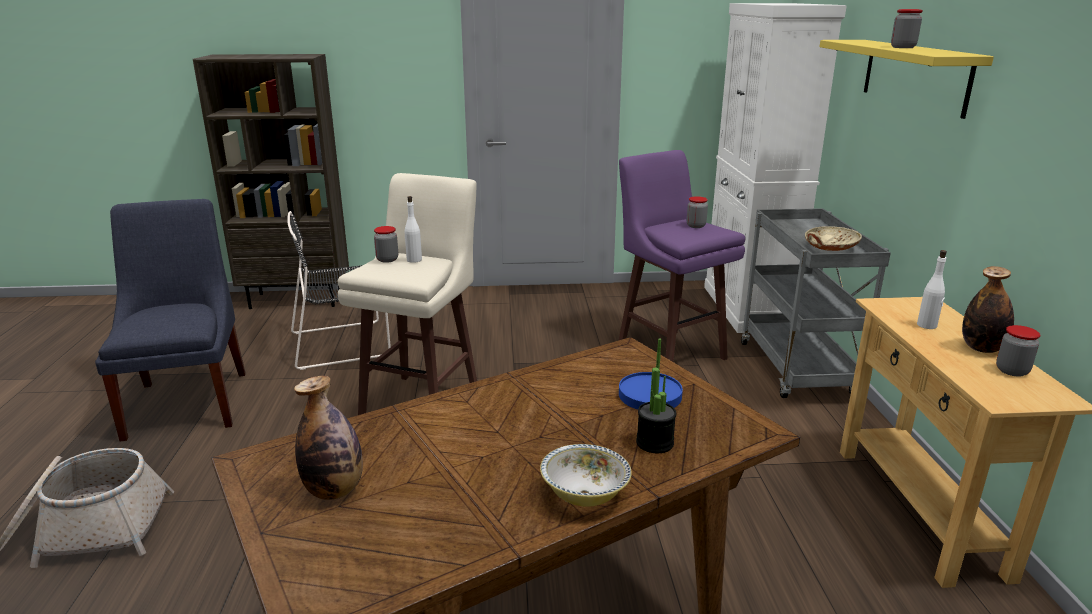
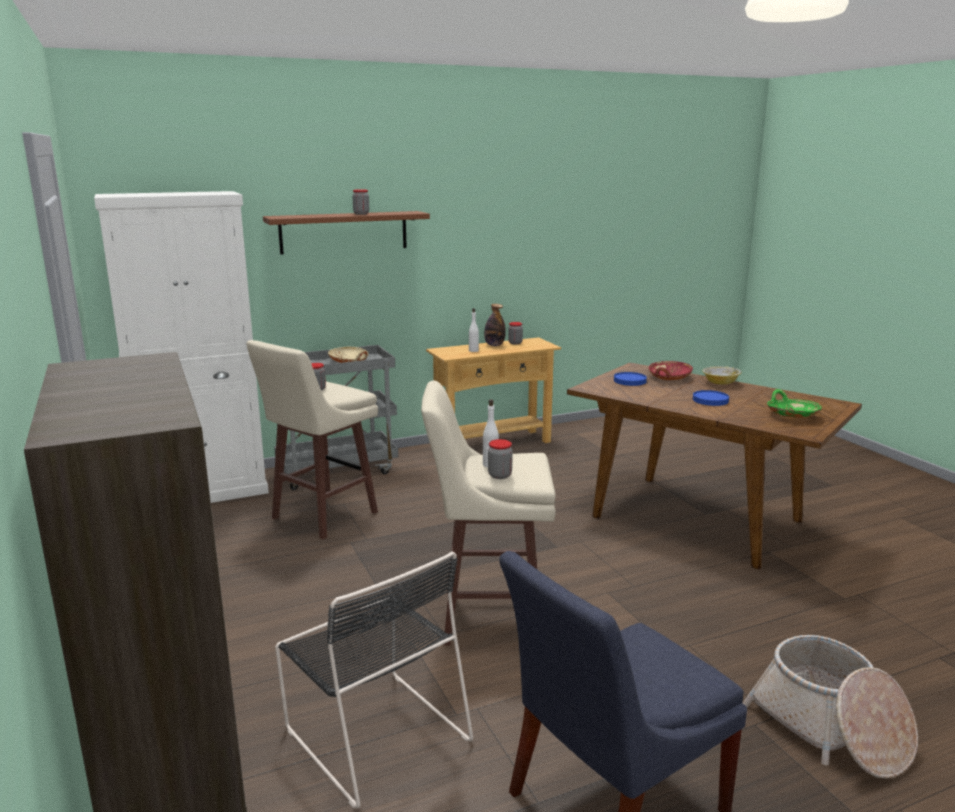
camera: 110 degrees left, 5 degrees down
bottle [294,376,363,500] -> green bowl [767,389,822,418]
purple stool [618,150,745,362] -> beige stool [246,340,378,540]
potted plant [636,339,676,453] -> red bowl [649,361,693,380]
yellow shelf [820,40,994,119] -> brown shelf [263,211,430,255]
none -> blue plate [693,390,729,406]

